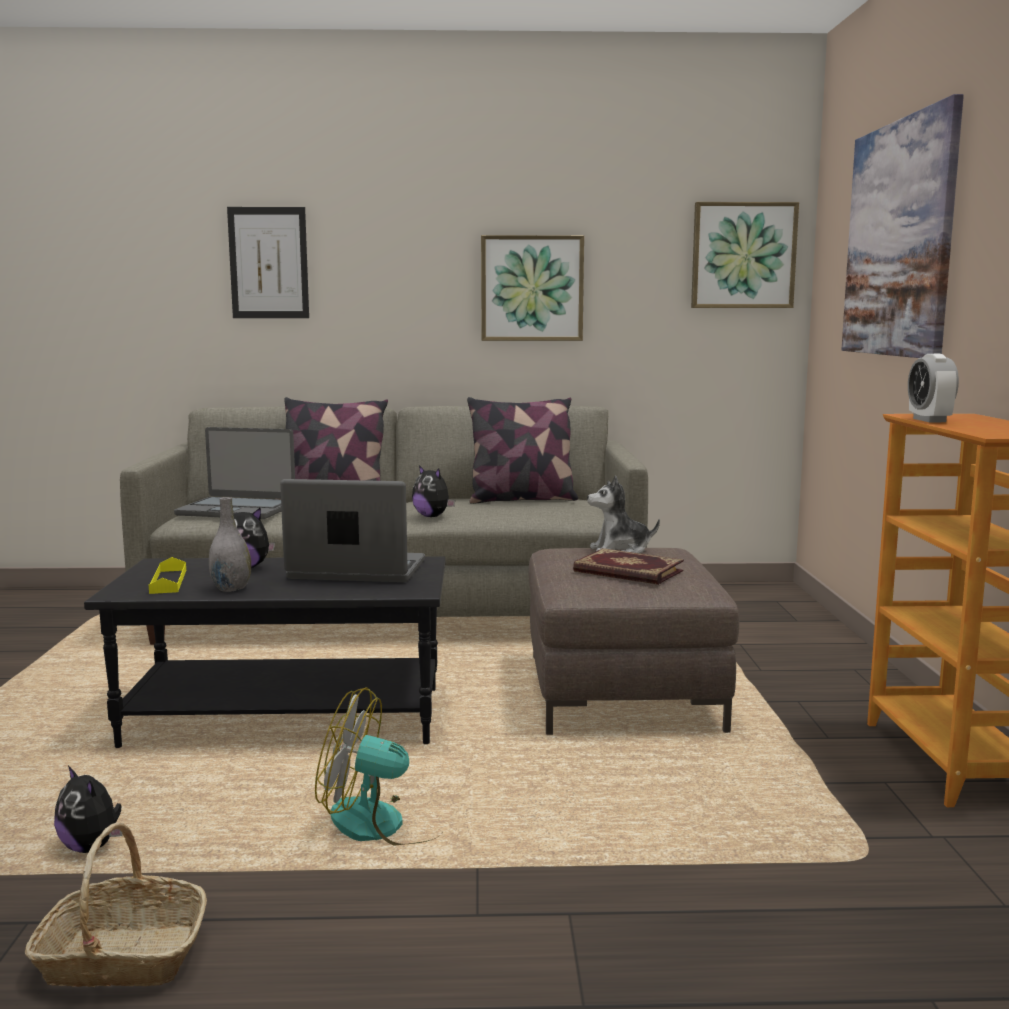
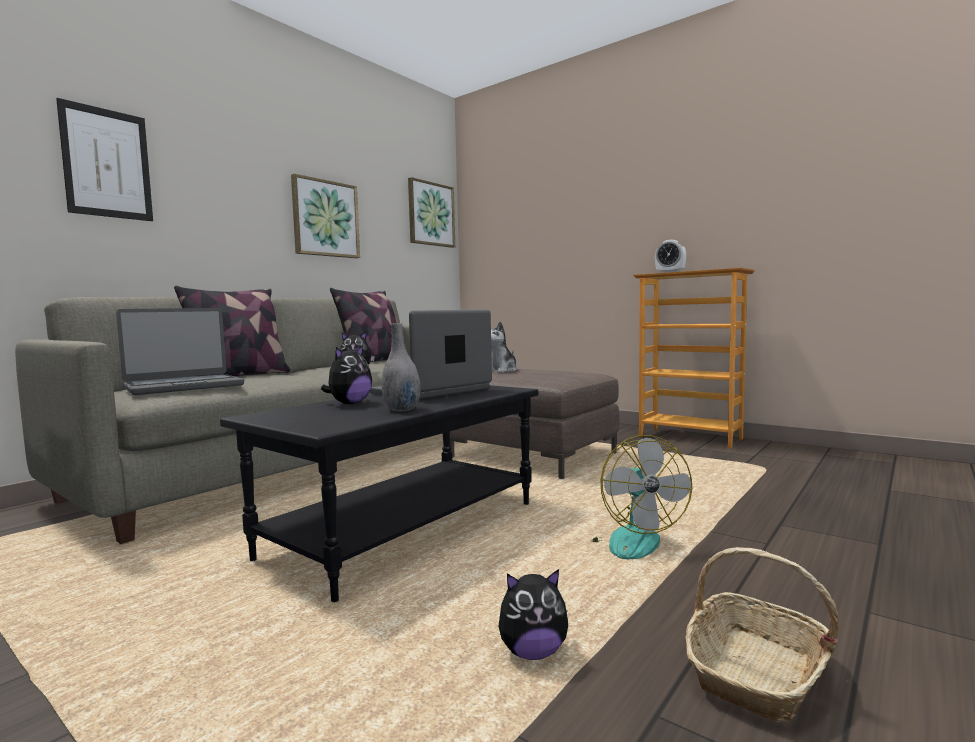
camera: 50 degrees left, 5 degrees down
yellow tray [149,557,186,594] -> none
fan [315,687,442,846] -> fan turned 60 degrees counterclockwise [591,435,692,560]
book [573,548,684,585] -> none
picture [841,94,964,358] -> none

